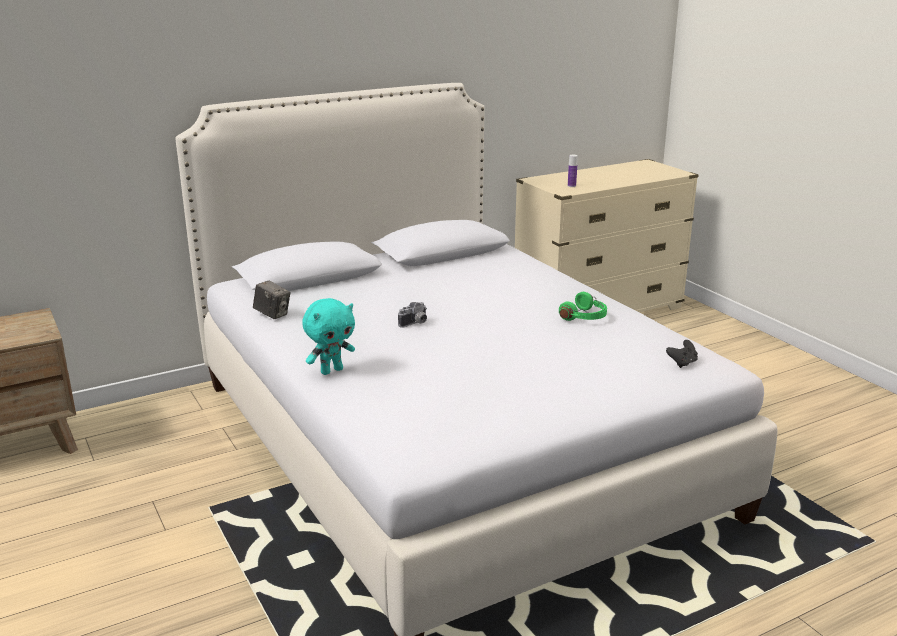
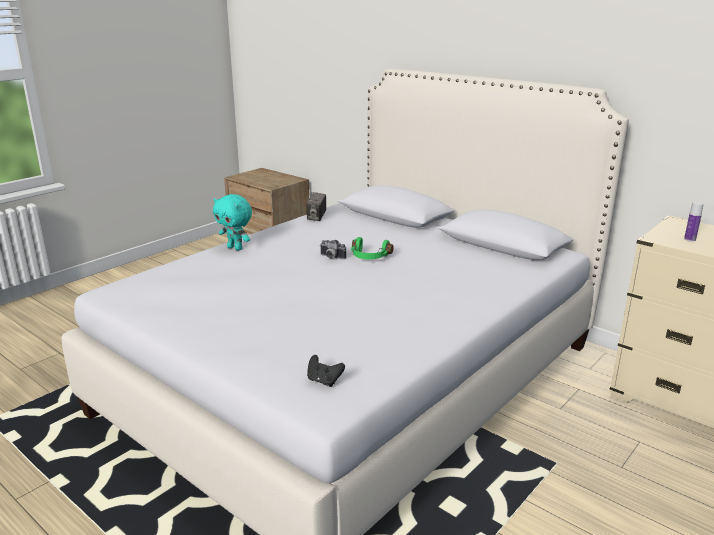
camera: 70 degrees right, 0 degrees up
green headphones [559,292,607,321] -> green headphones moved to [351,237,394,260]

